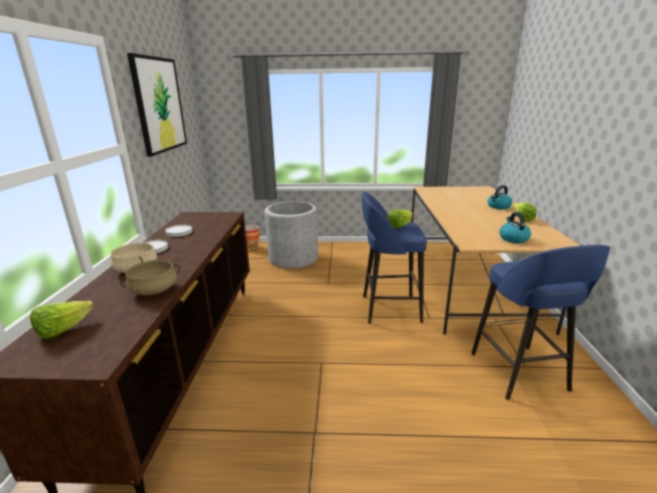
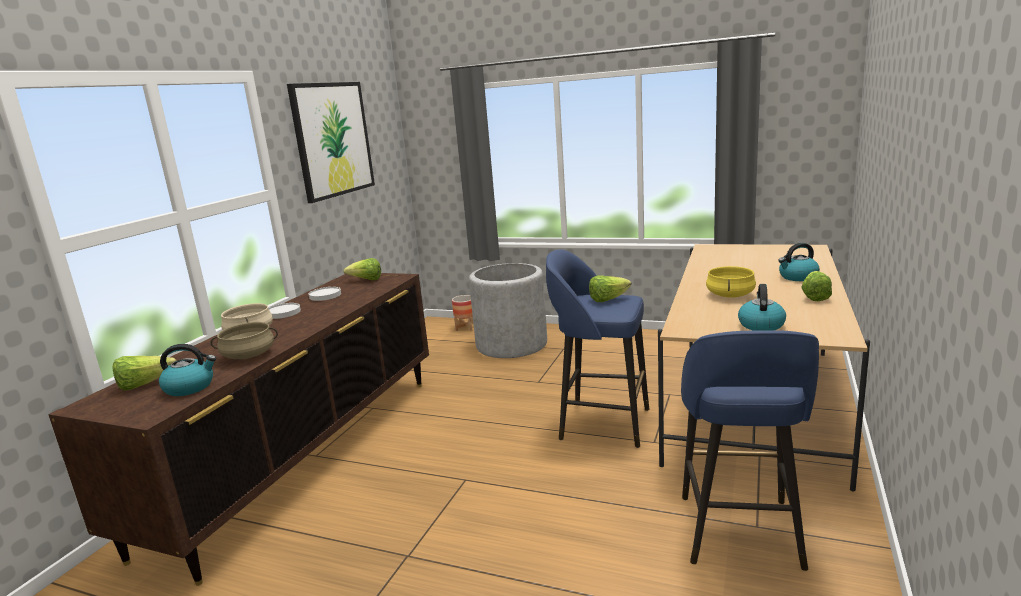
camera: 20 degrees right, 5 degrees down
none -> kettle [159,344,216,396]
none -> lettuce [343,258,381,281]
none -> yellow cooking pot [706,266,756,298]

